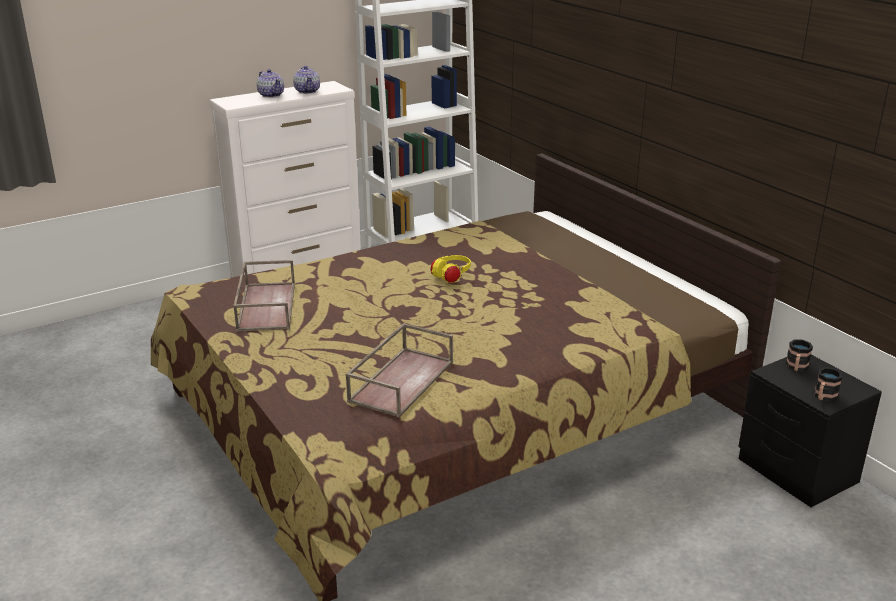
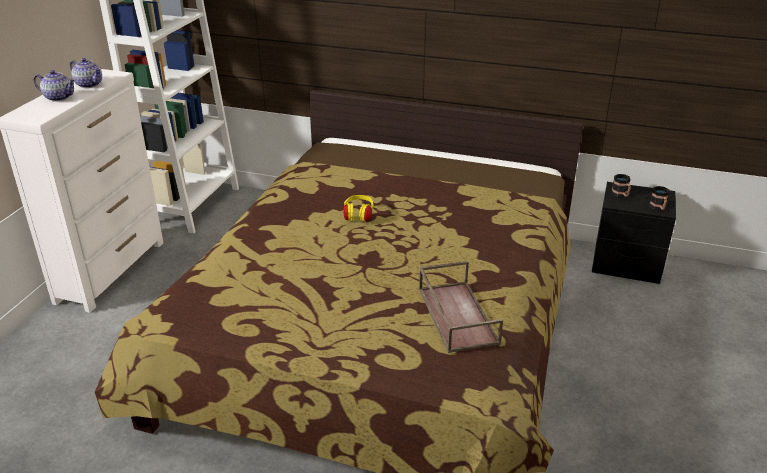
camera: 40 degrees left, 5 degrees up
brown tray [233,260,295,332] -> none

